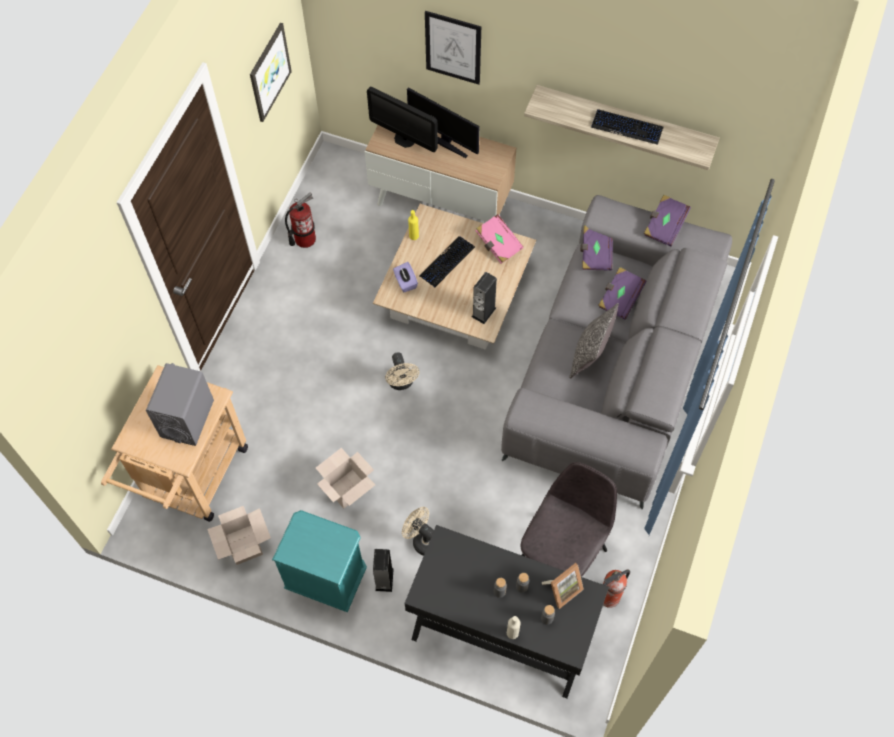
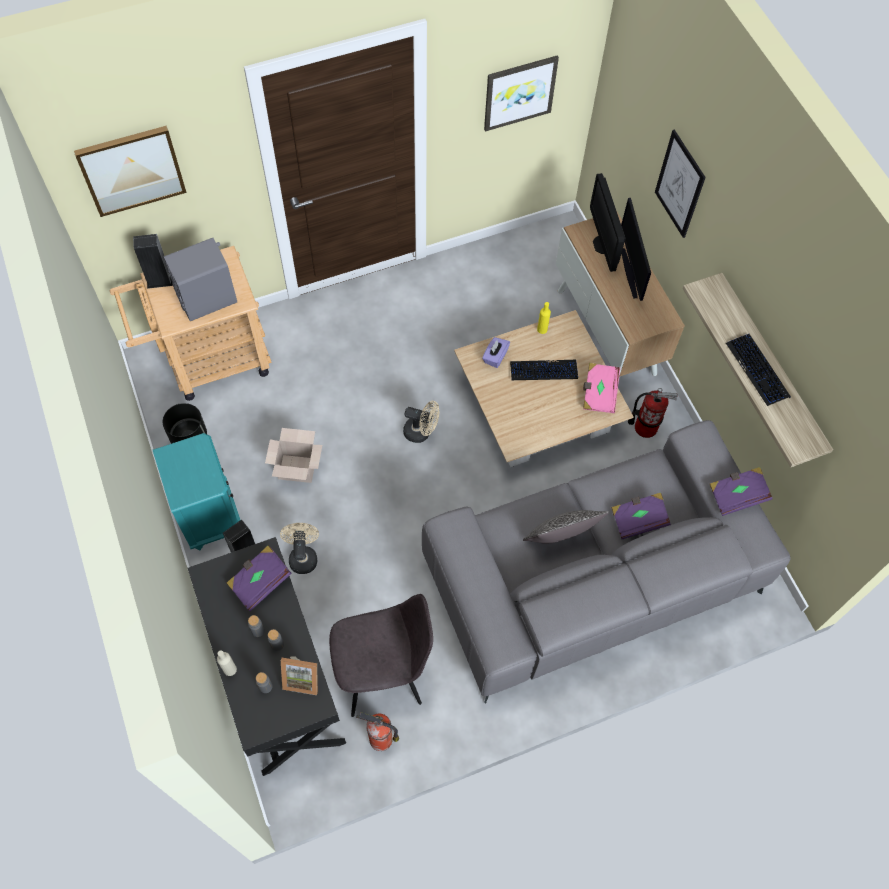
camera: 45 degrees right, 0 degrees up
cardboard box [207,506,271,565] -> black planter [163,403,207,444]
fire extinguisher [285,193,316,248] -> fire extinguisher moved to [628,388,678,438]
beige fan [385,352,419,390] -> beige fan turned 105 degrees counterclockwise [403,401,440,443]
speaker [471,272,497,324] -> speaker moved to [133,234,173,289]
purple book [580,225,613,271] -> purple book moved to [227,545,292,611]
none -> picture [74,126,187,217]

